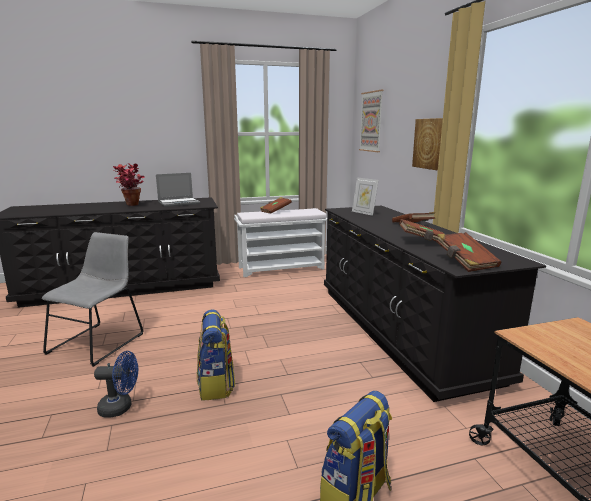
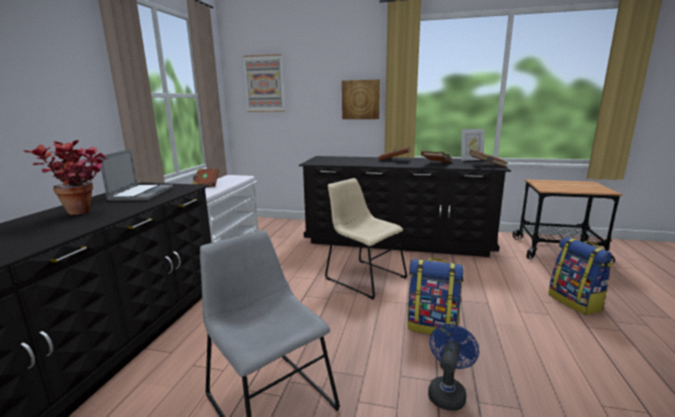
camera: 60 degrees left, 0 degrees up
picture frame [352,177,379,216] -> picture frame moved to [461,129,484,161]
none -> beige chair [325,178,408,299]

